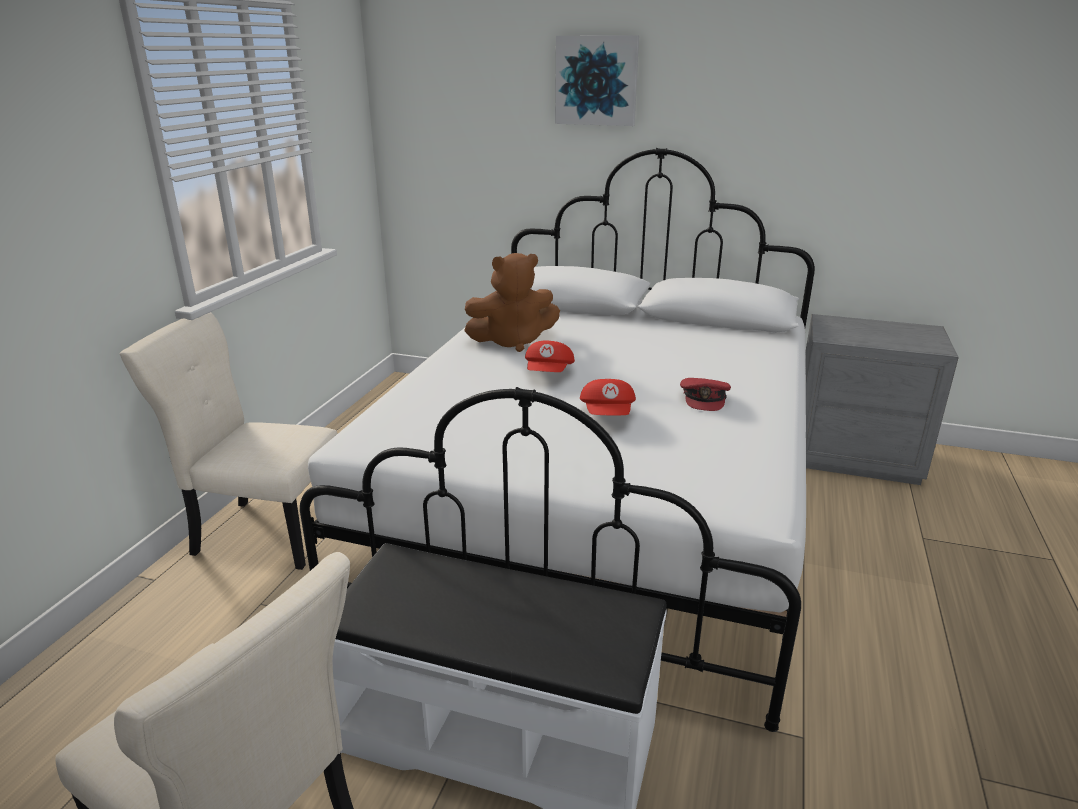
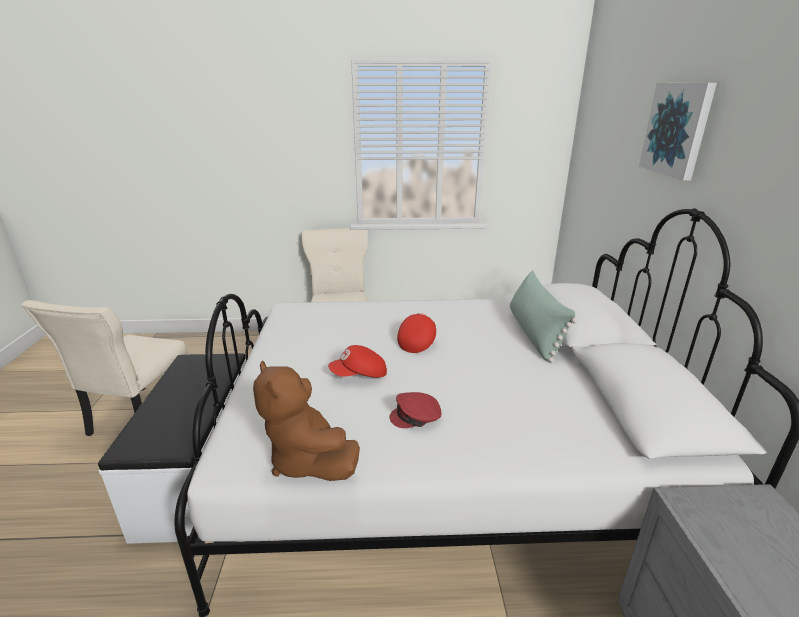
camera: 70 degrees right, 0 degrees up
brown plush toy [464,253,560,352] -> brown plush toy moved to [253,360,360,481]
red cap [525,341,575,372] -> red cap turned 120 degrees clockwise [397,313,436,353]
none -> green pillow [510,270,578,363]

